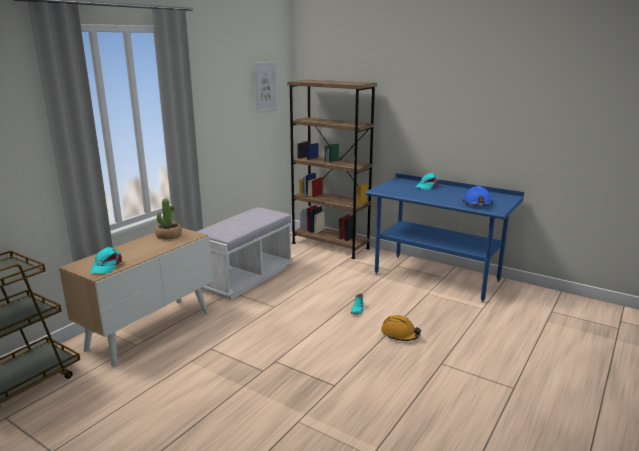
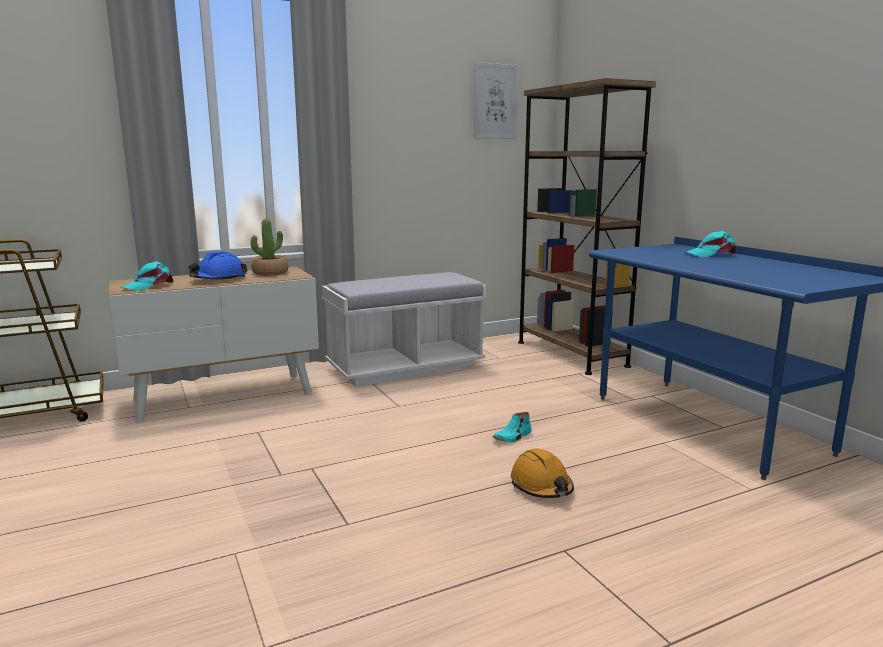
camera: 30 degrees right, 5 degrees down
blue hard hat [463,186,493,206] -> blue hard hat moved to [189,251,248,280]

